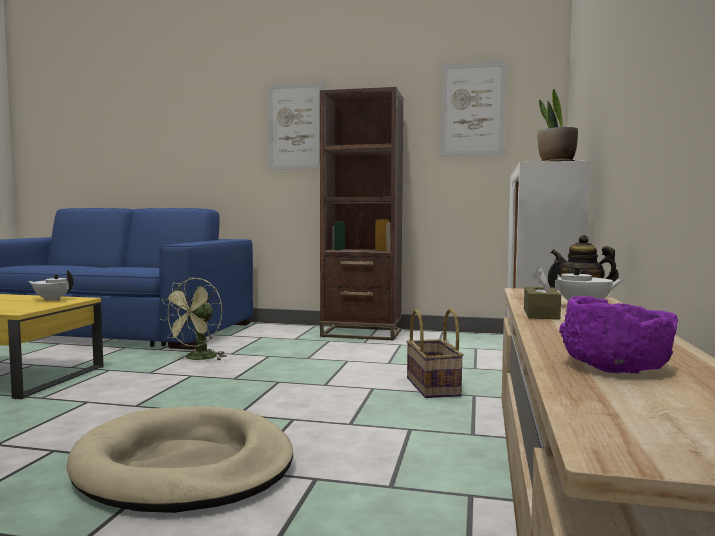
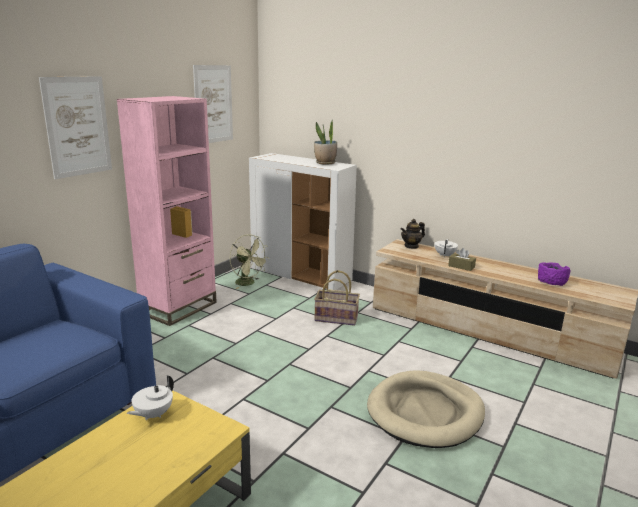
camera: 70 degrees left, 15 degrees up
green fan [160,277,227,361] -> green fan moved to [230,234,269,289]
brown bookcase [320,87,404,341] -> pink bookcase [117,96,217,326]

